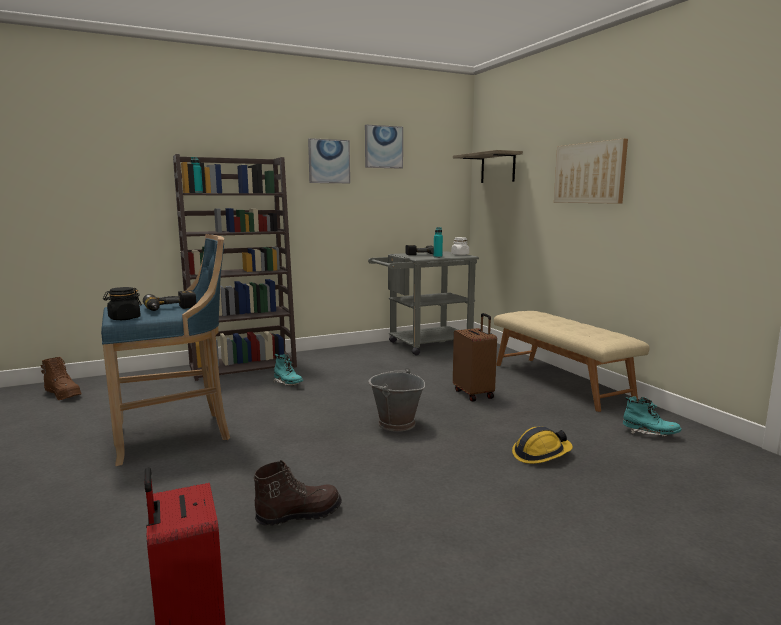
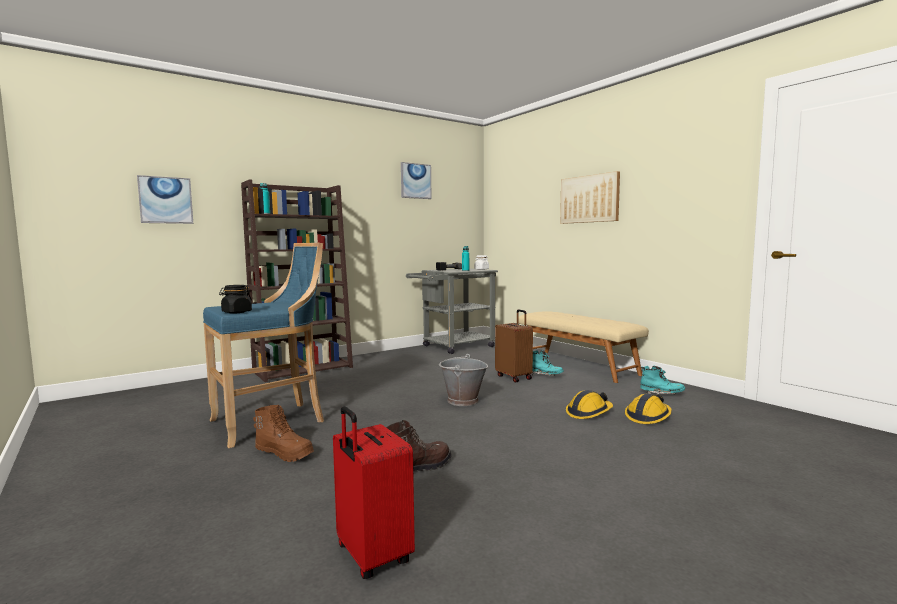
camera: 10 degrees left, 5 degrees down
brown boot [41,357,82,400] -> brown boot moved to [253,405,314,462]
power drill [143,290,196,311] -> none
turquoise boot [273,354,303,386] -> turquoise boot moved to [532,350,564,376]
picture [308,138,350,183] -> picture moved to [137,175,193,224]
shelf [453,150,523,183] -> none
none -> hard hat [625,393,672,424]

